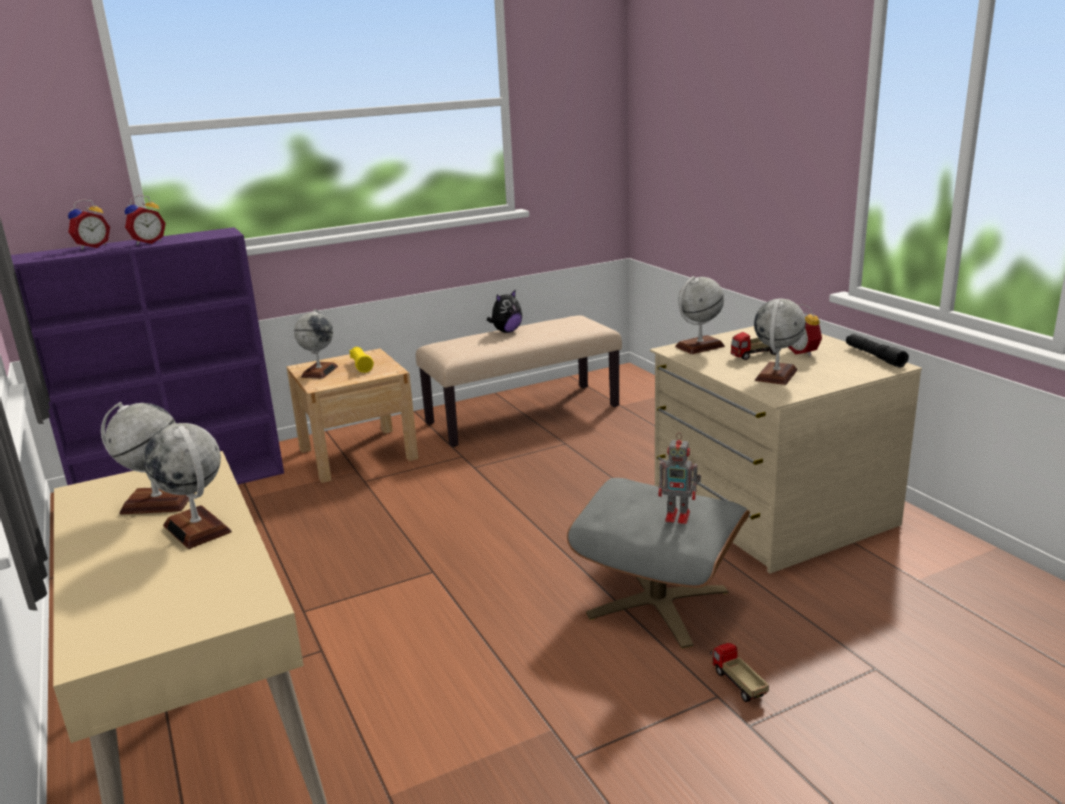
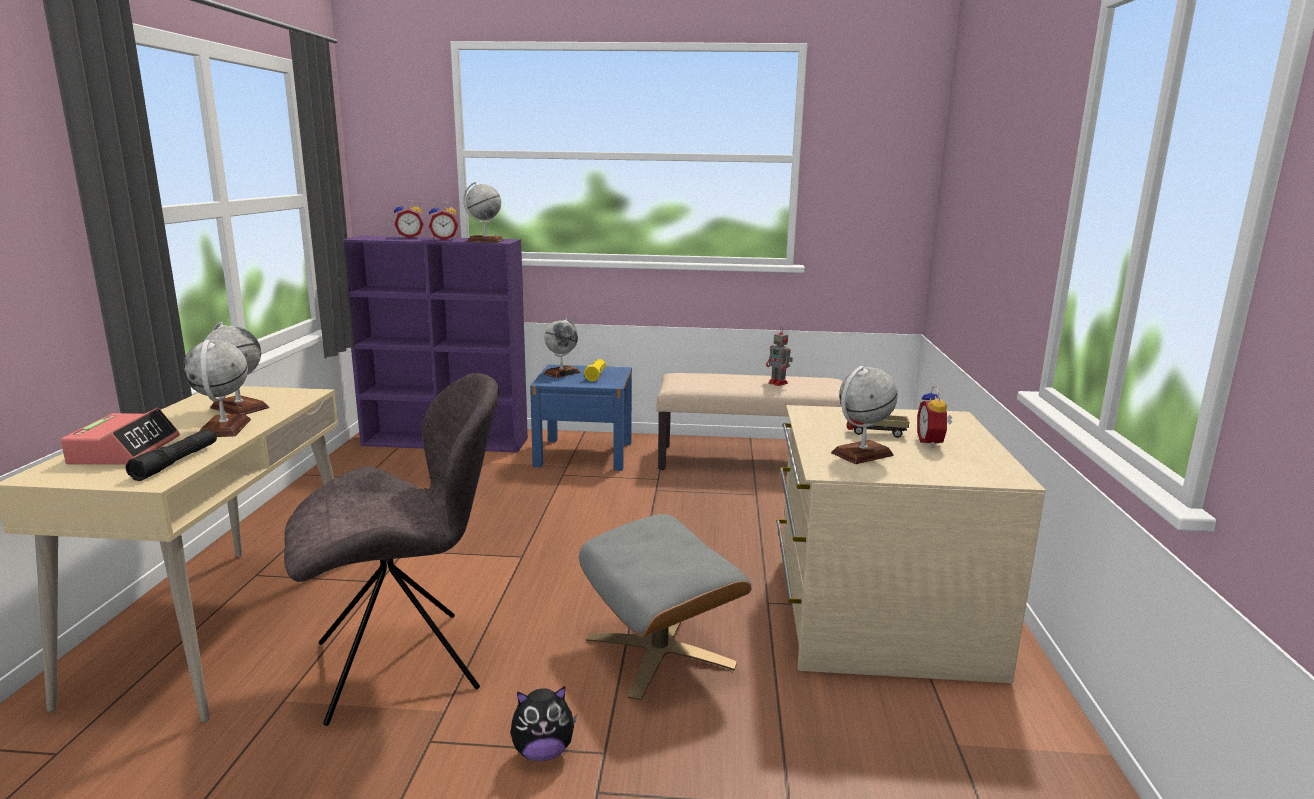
camera: 30 degrees right, 5 degrees down
beige nightstand [287,348,418,483] -> blue nightstand [530,365,632,471]
plush toy [487,289,522,333] -> plush toy moved to [510,686,577,761]
toy robot [658,433,701,524] -> toy robot moved to [766,328,793,386]
globe [675,276,725,354] -> globe moved to [463,182,504,243]
toy truck [710,643,769,702] -> none
black flashlight [846,334,909,368] -> black flashlight moved to [126,430,217,481]
none -> alarm clock [61,408,180,464]
none -> grey chair [284,373,499,726]

